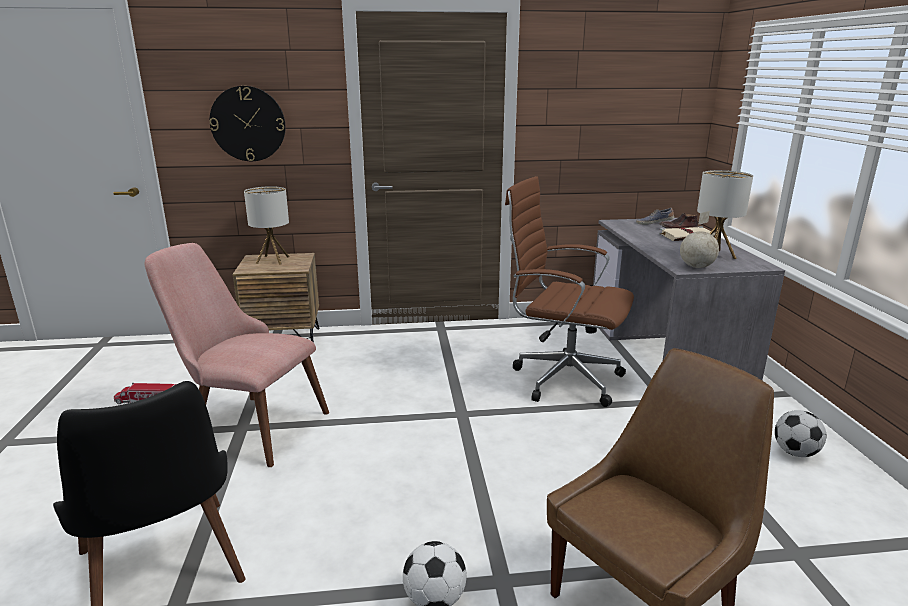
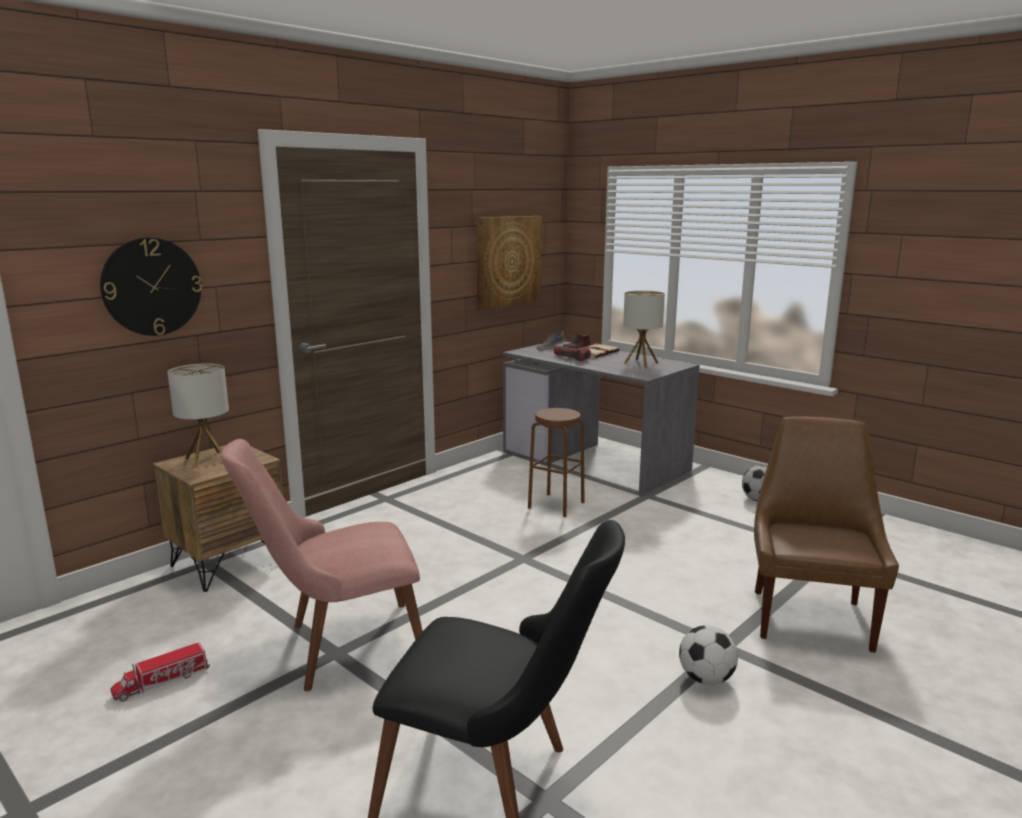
camera: 40 degrees left, 5 degrees down
brown office chair [505,176,634,407] -> brown stool [528,408,585,517]
globe [680,211,719,268] -> none
none -> picture [477,216,542,310]
none -> flashlight [554,346,591,361]

